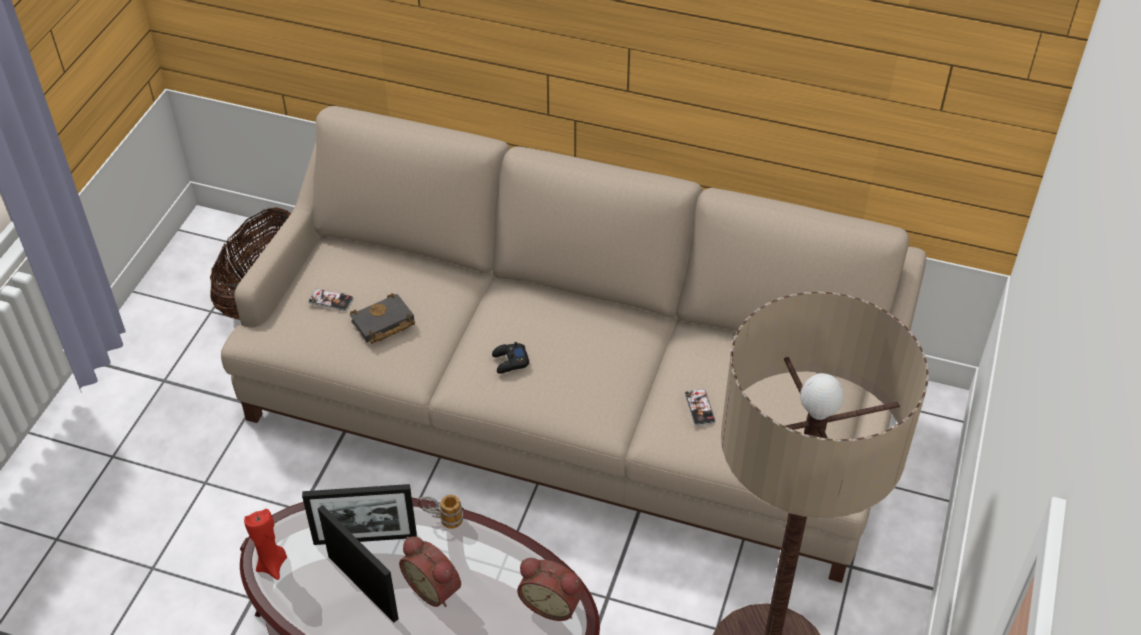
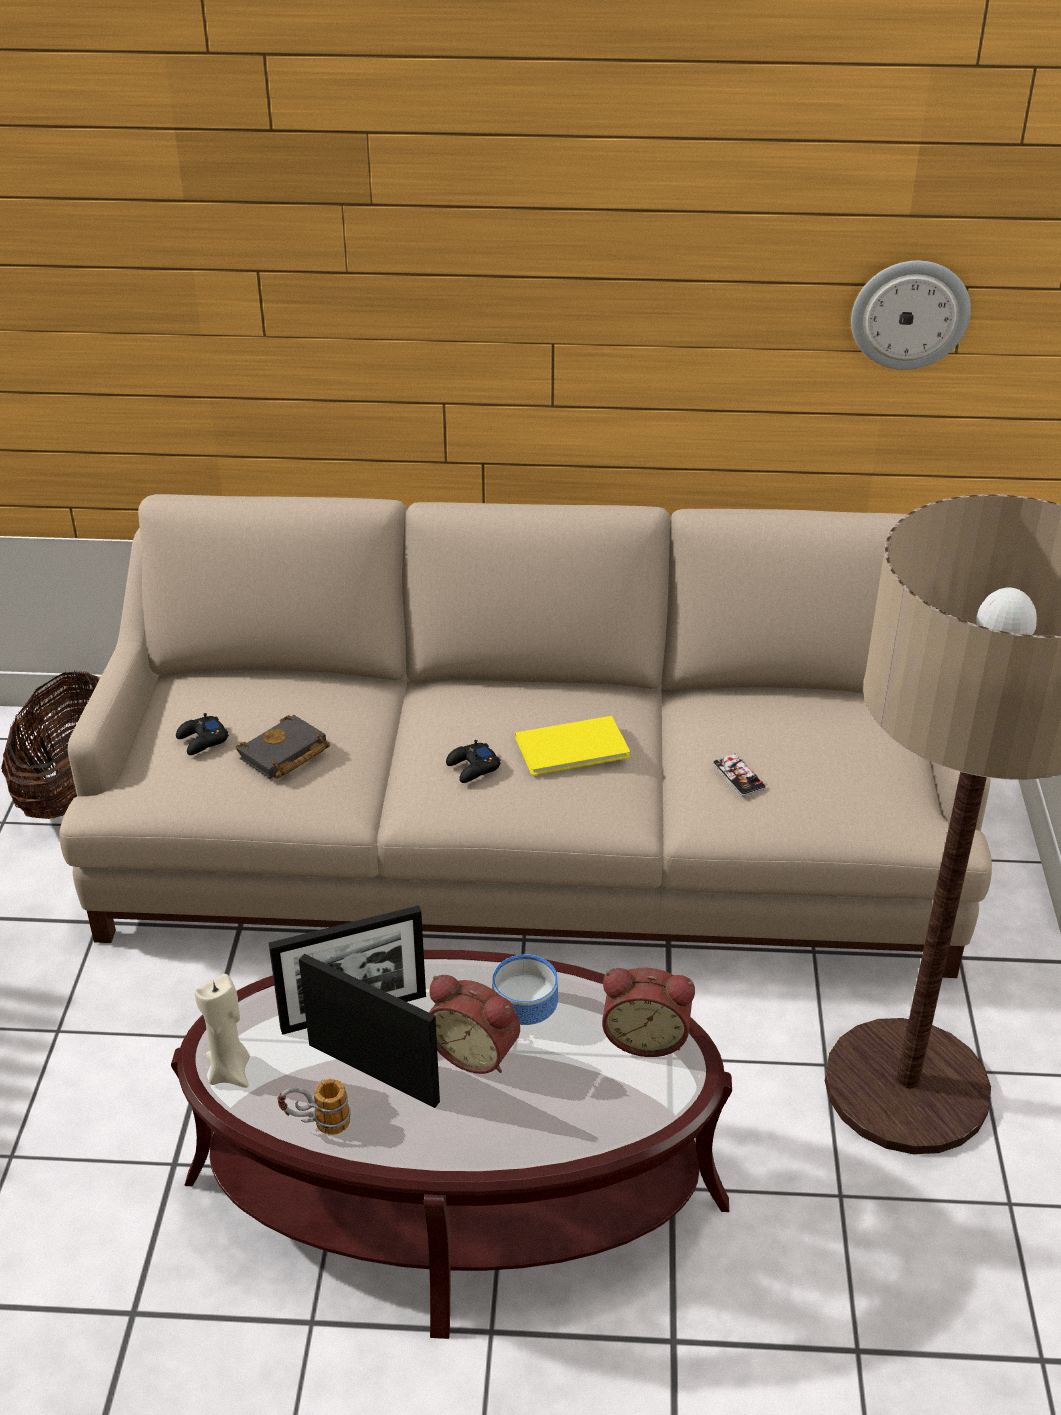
camera: 15 degrees left, 10 degrees down
red candle [244,509,287,580] -> beige candle [195,974,250,1088]
phone [308,288,353,311] -> black game controller [176,713,229,755]
mug [417,495,463,529] -> mug moved to [277,1079,351,1135]
none -> bowl [492,955,558,1025]
none -> yellow book [515,716,630,775]
none -> wall clock [851,261,971,370]

